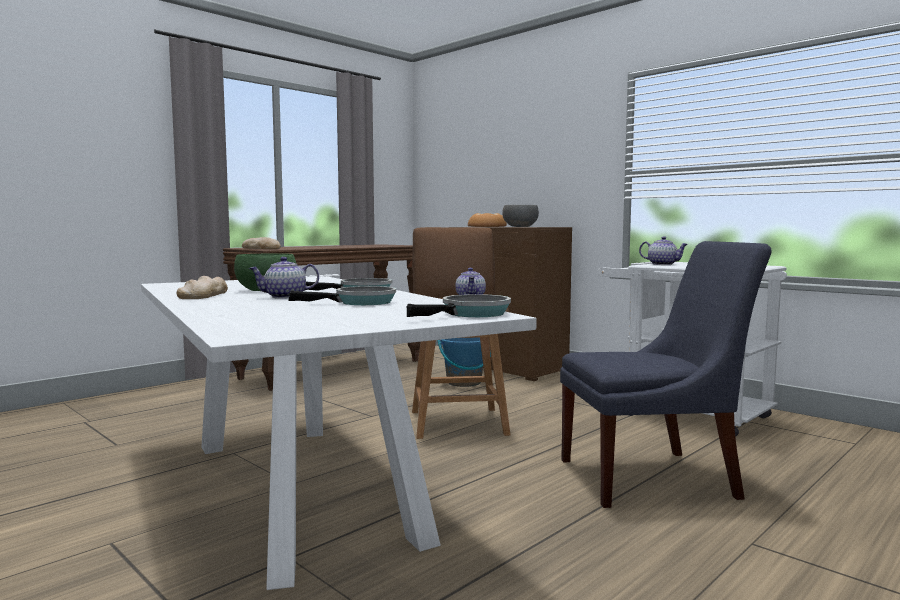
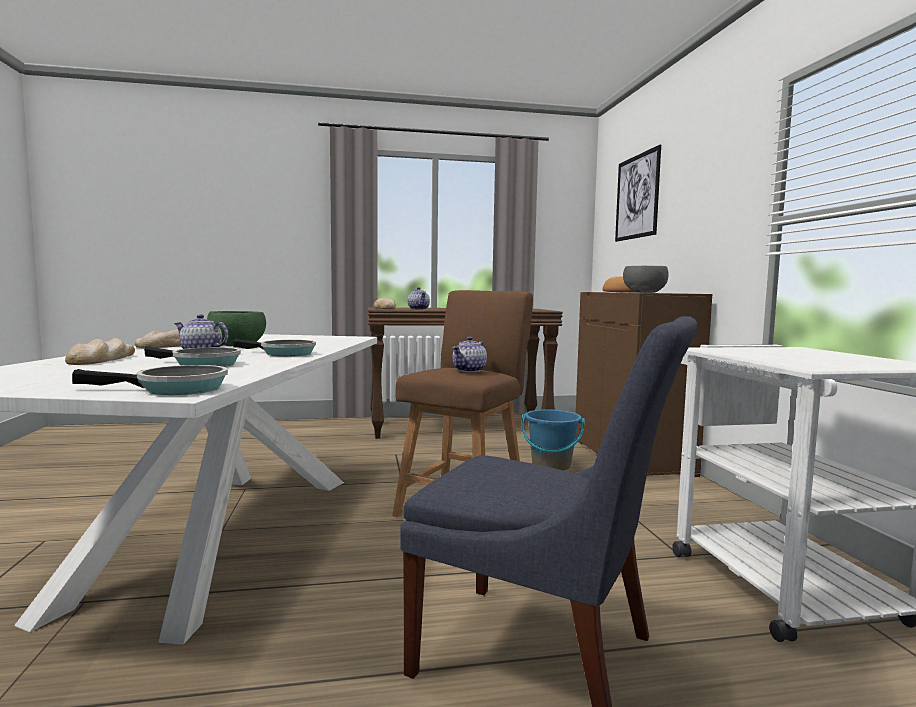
camera: 35 degrees right, 0 degrees up
teapot [639,236,688,265] -> teapot moved to [408,287,430,310]
none -> bread [65,338,135,365]
none -> picture [615,145,661,242]

